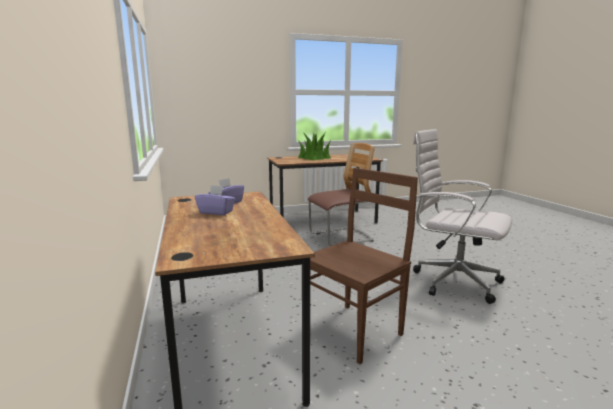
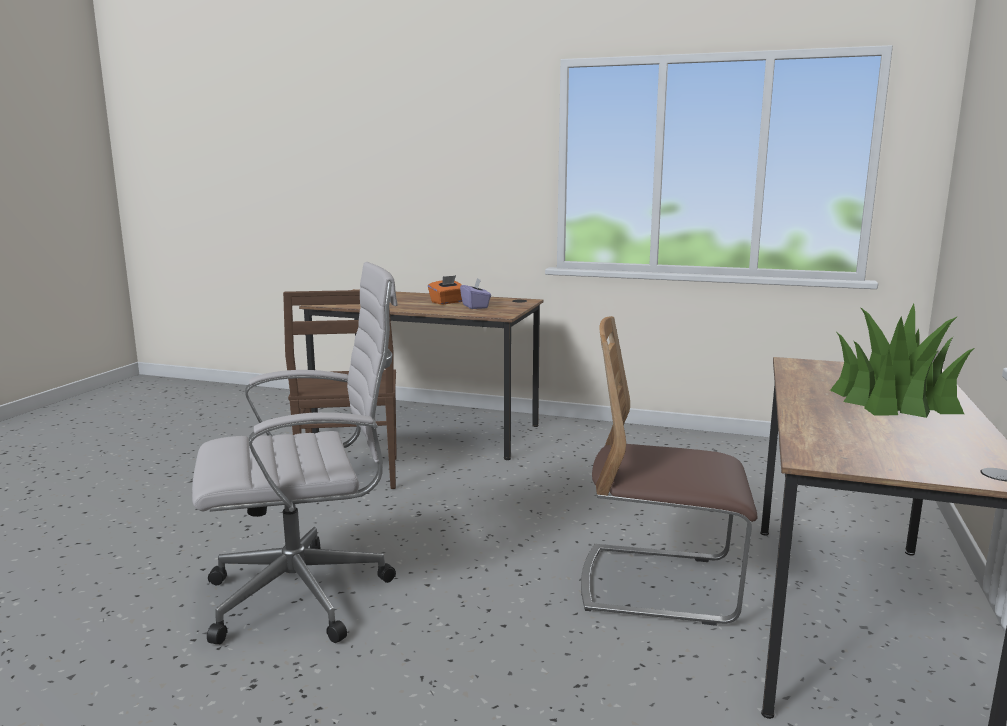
camera: 125 degrees right, 0 degrees up
purple tissue box [195,185,235,215] -> orange tissue box [428,275,462,304]
chair [308,143,375,246] -> chair turned 90 degrees clockwise [581,316,758,626]

